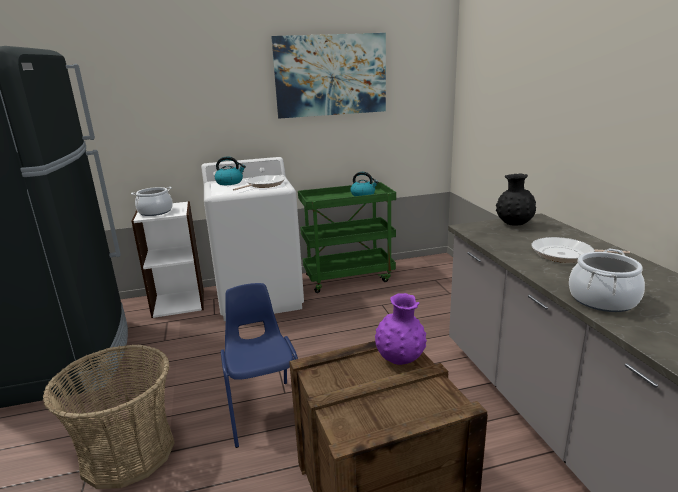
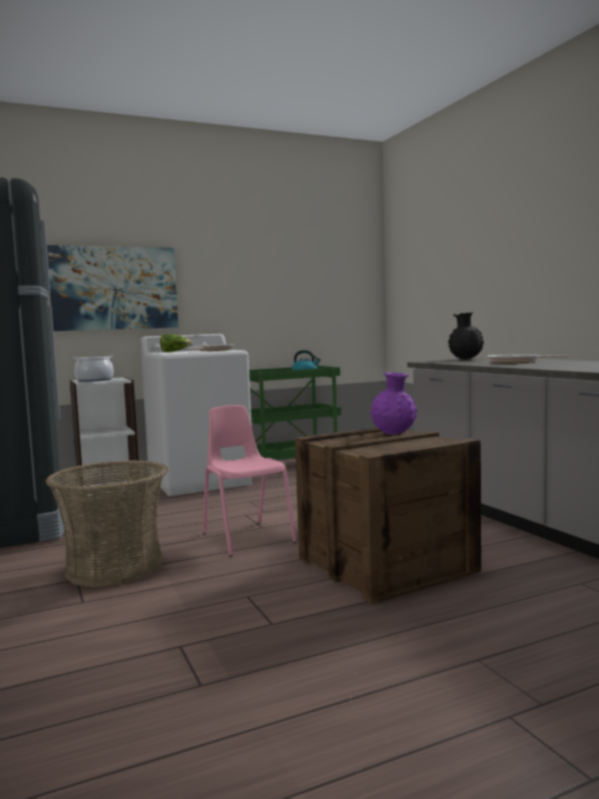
camera: 10 degrees left, 15 degrees down
kettle [215,156,246,185] -> lettuce [160,334,193,352]
blue chair [221,283,298,448] -> pink chair [203,405,297,557]
picture [271,33,386,119] -> picture moved to [47,245,178,331]
cooking pot [569,249,645,312] -> none

